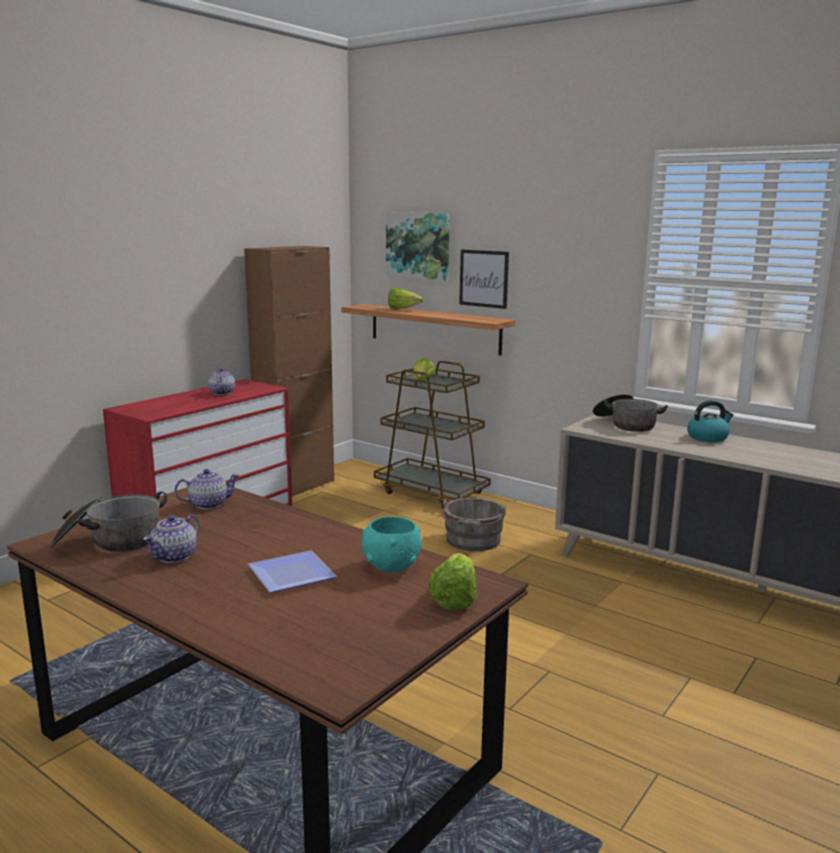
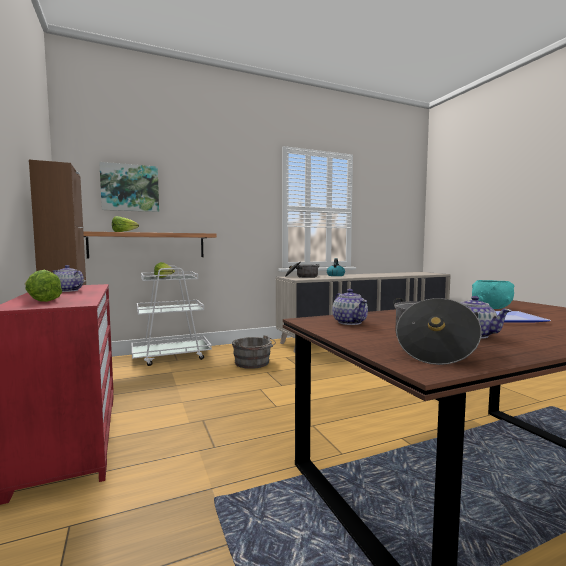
camera: 60 degrees left, 10 degrees down
teapot [174,469,240,509] -> teapot turned 150 degrees clockwise [332,289,368,325]
brown cart [374,361,491,508] -> white cart [132,266,212,366]
lettuce [428,553,477,611] -> lettuce moved to [25,270,62,302]
picture [459,250,509,309] -> none

